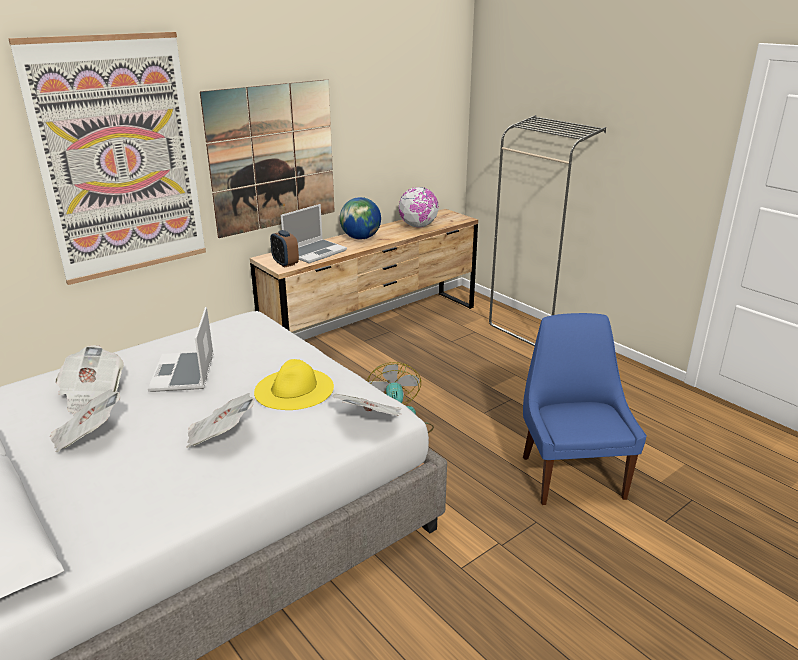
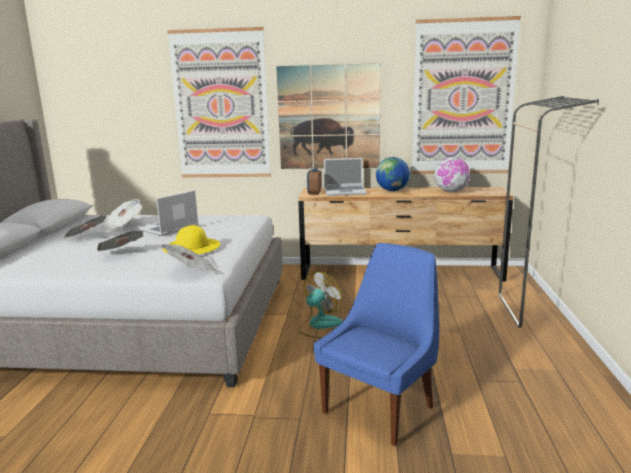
camera: 45 degrees right, 10 degrees down
none -> picture [412,16,521,174]

